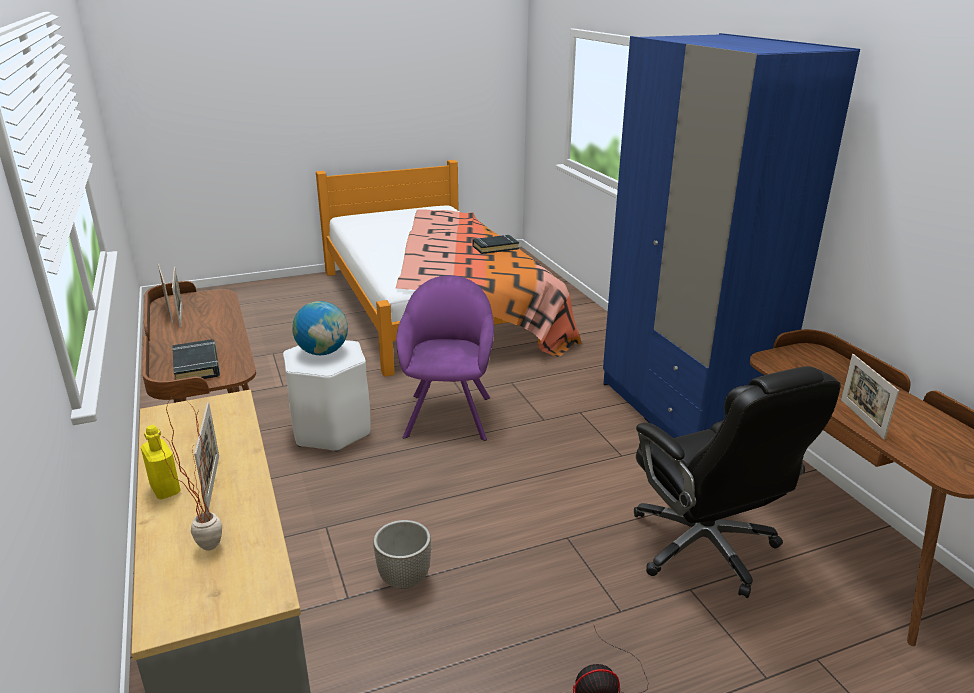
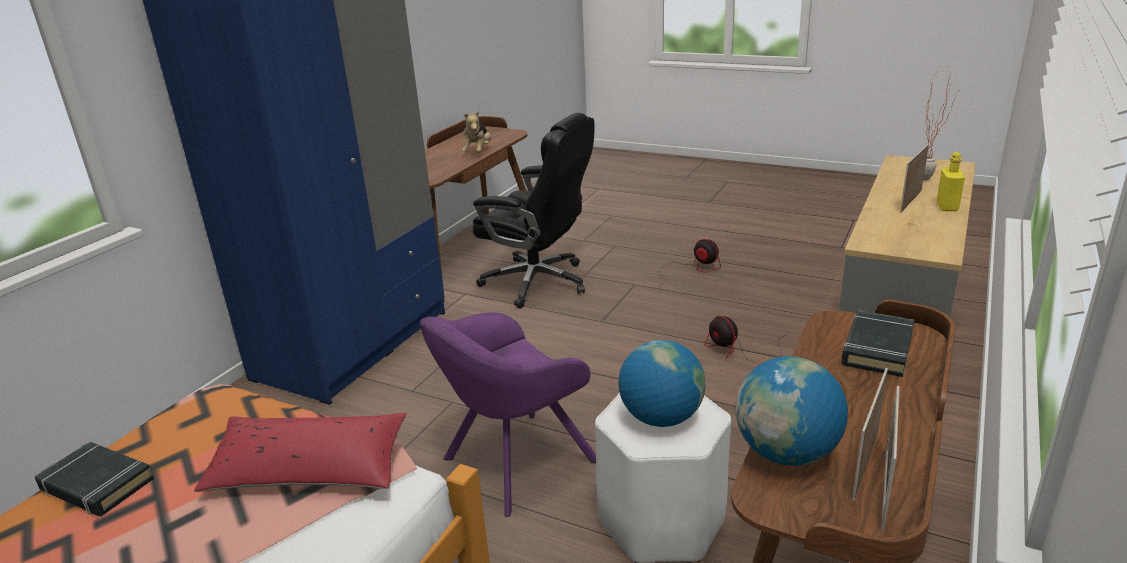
camera: 130 degrees left, 0 degrees up
planter [373,520,431,589] -> fan [705,316,787,365]
black office chair [634,366,841,598] -> black office chair turned 90 degrees clockwise [472,113,594,309]
picture frame [841,354,899,440] -> plush toy [462,110,491,153]
none -> red pillow [194,413,407,492]
none -> globe [735,356,848,466]

